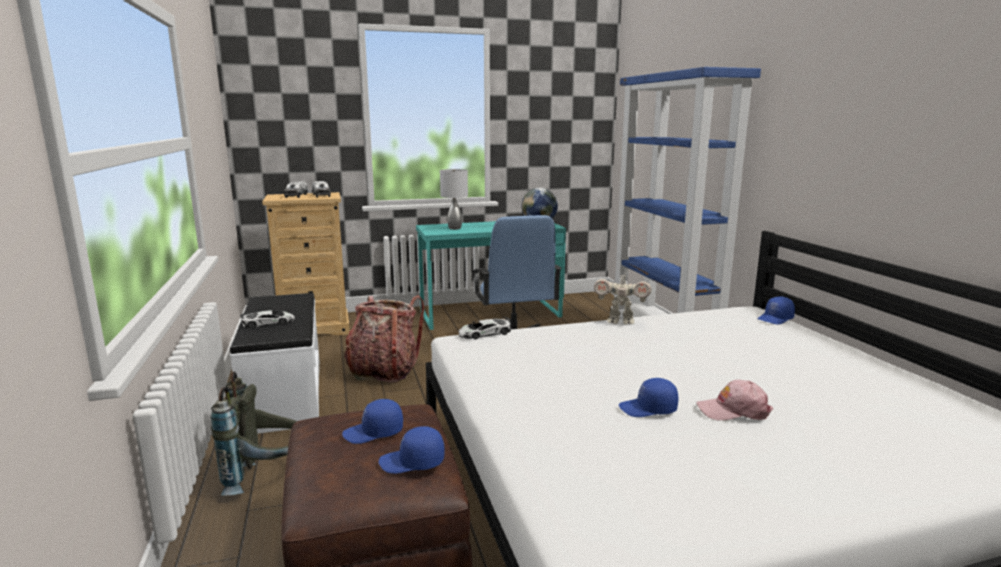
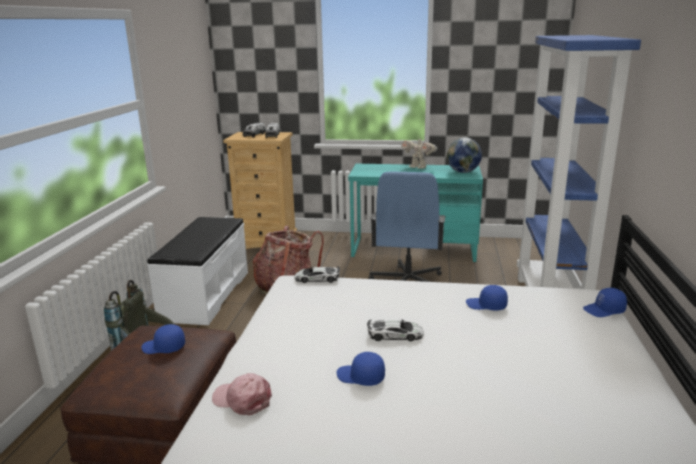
camera: 25 degrees right, 5 degrees up
toy car [240,310,295,329] -> toy car moved to [367,319,424,341]
blue cap [379,426,445,474] -> blue cap moved to [466,285,508,311]
grey table lamp [440,169,468,230] -> none
toy robot [594,270,652,324] -> toy robot moved to [401,139,437,169]
pink cap [697,380,773,421] -> pink cap moved to [212,373,272,415]

